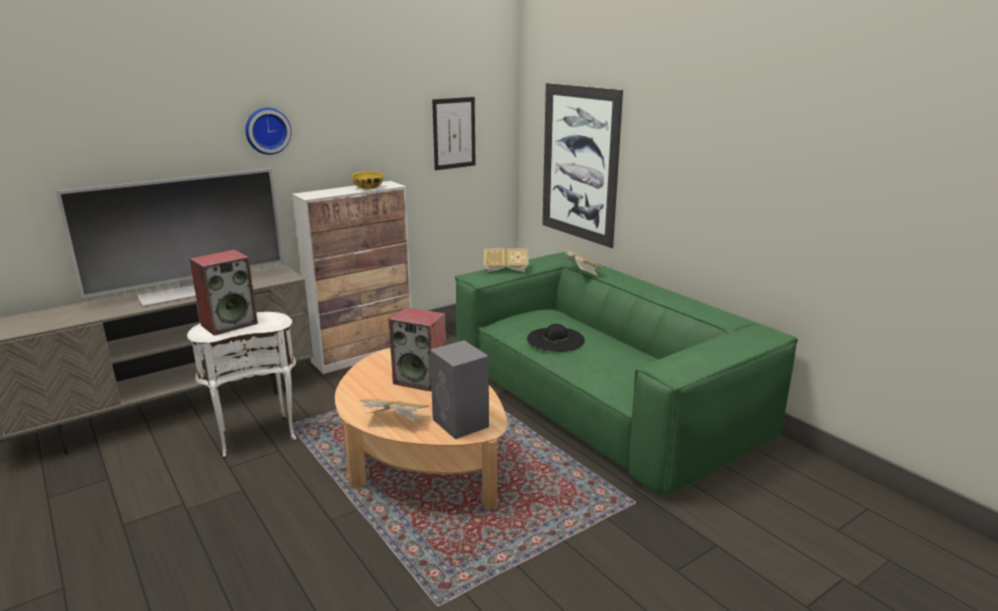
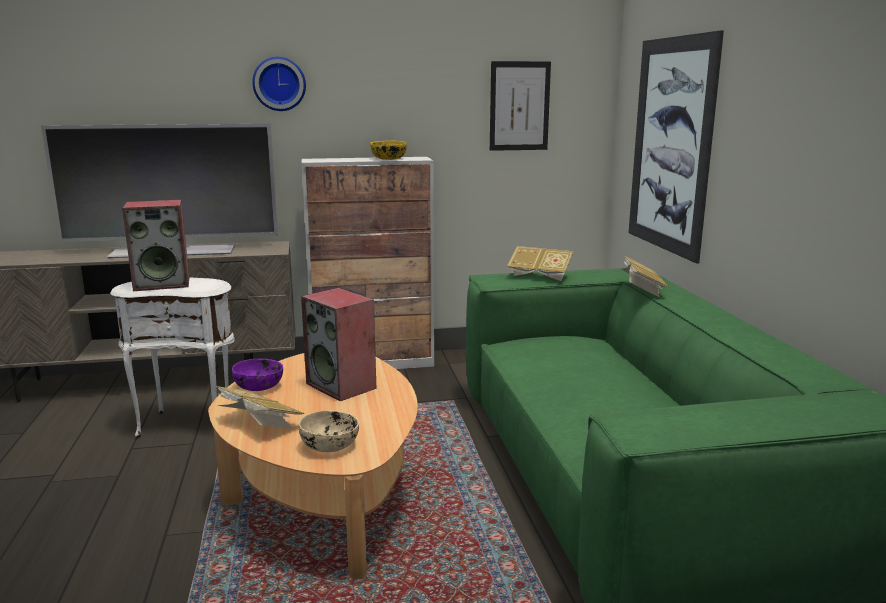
camera: 25 degrees right, 5 degrees down
grey speaker [430,340,489,439] -> beige bowl [299,410,359,452]
black hat [527,324,585,352] -> none
none -> purple bowl [232,359,283,391]

